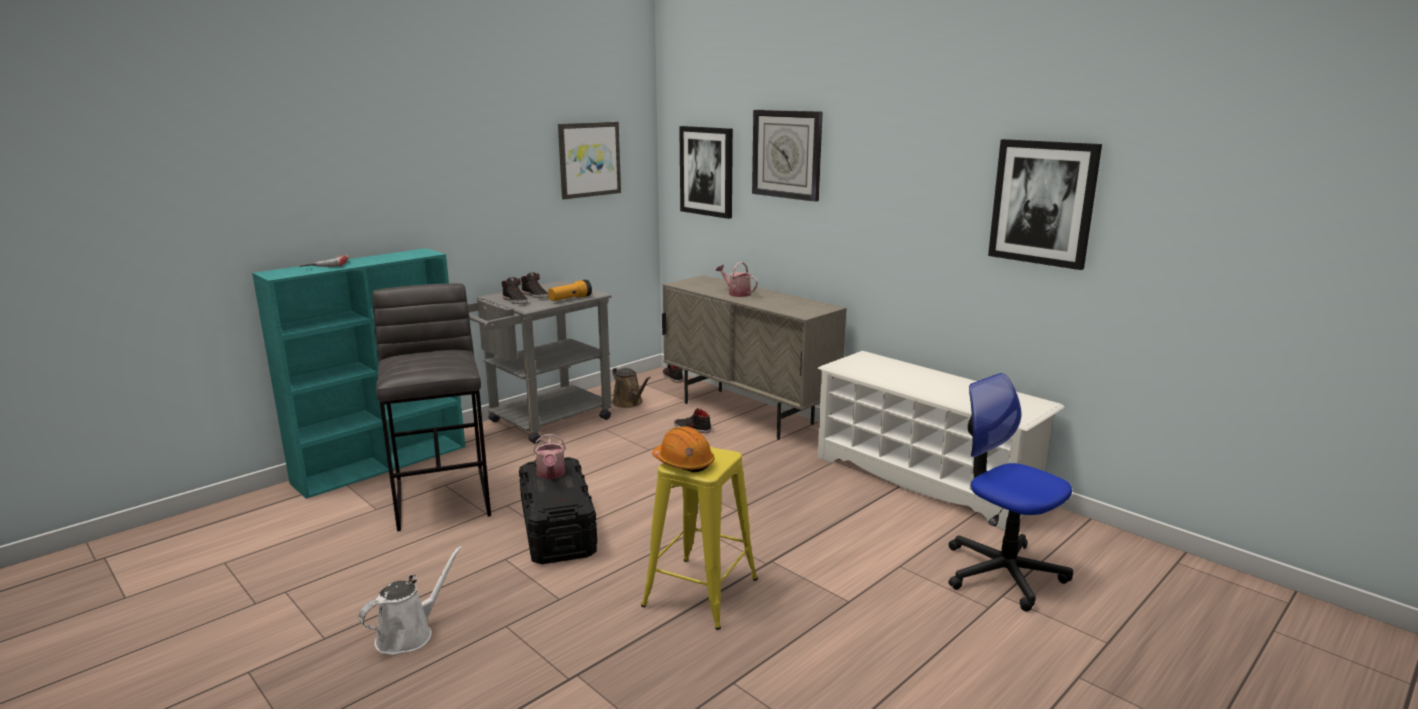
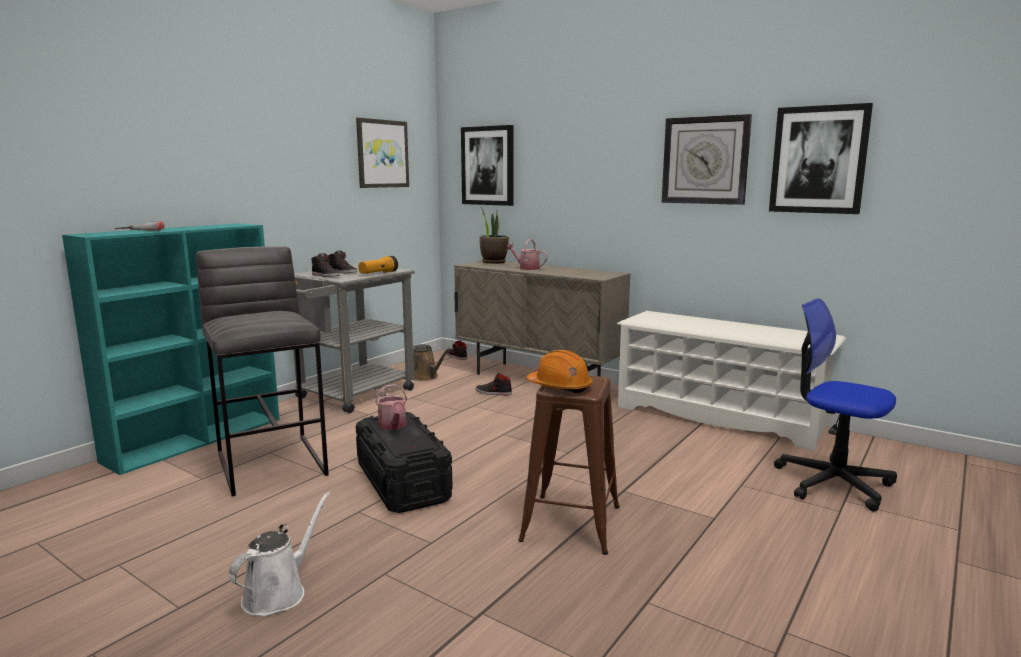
camera: 10 degrees left, 5 degrees down
yellow stool [641,447,758,630] -> brown stool [518,376,620,555]
wall clock [752,110,823,202] -> wall clock moved to [662,114,752,205]
none -> potted plant [479,209,509,264]

